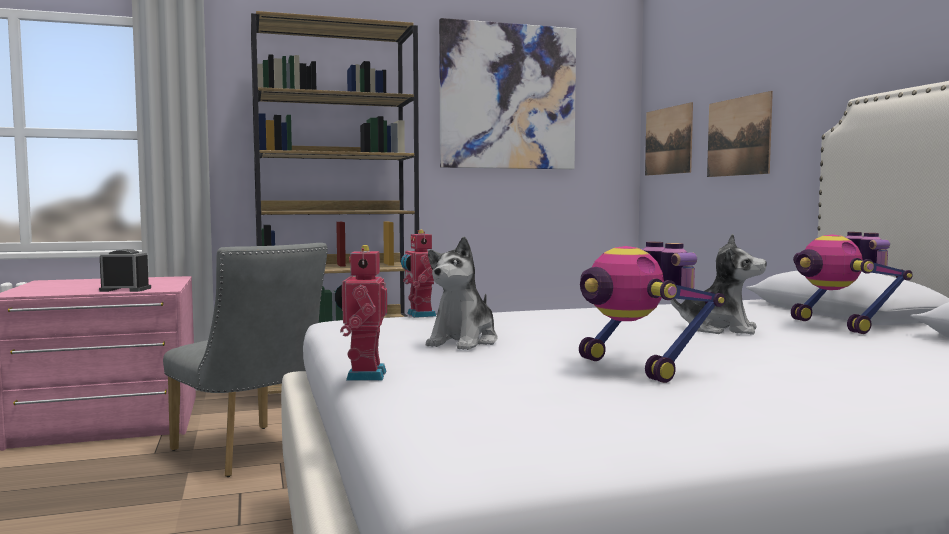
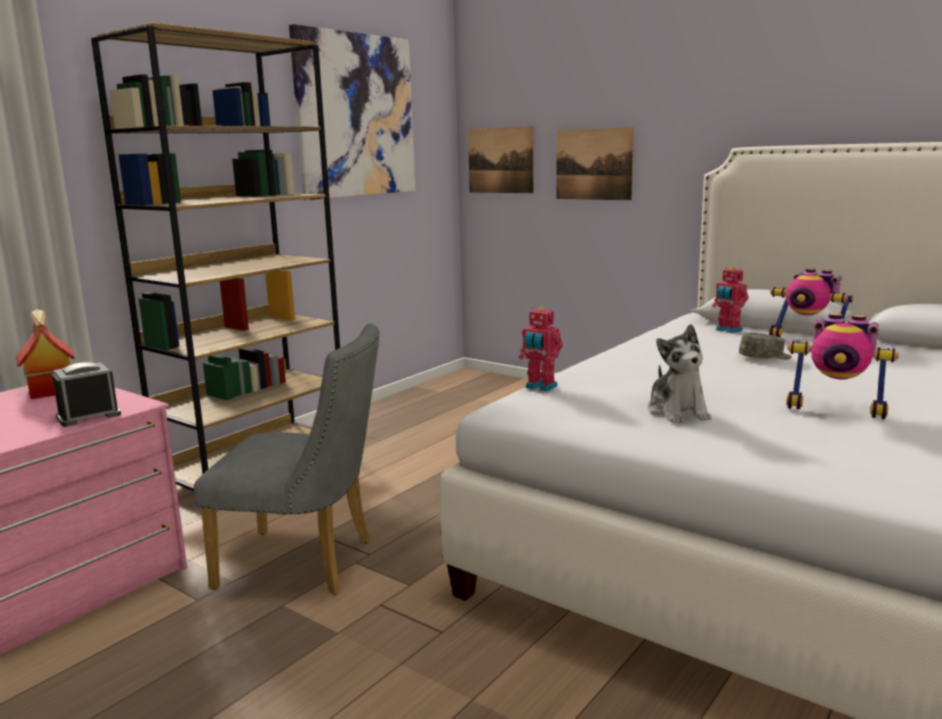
camera: 35 degrees left, 10 degrees up
toy robot [335,245,387,381] -> toy robot moved to [712,267,749,333]
plush toy [670,234,767,335] -> grey cap [739,333,792,360]
none -> toy house [16,309,75,399]

